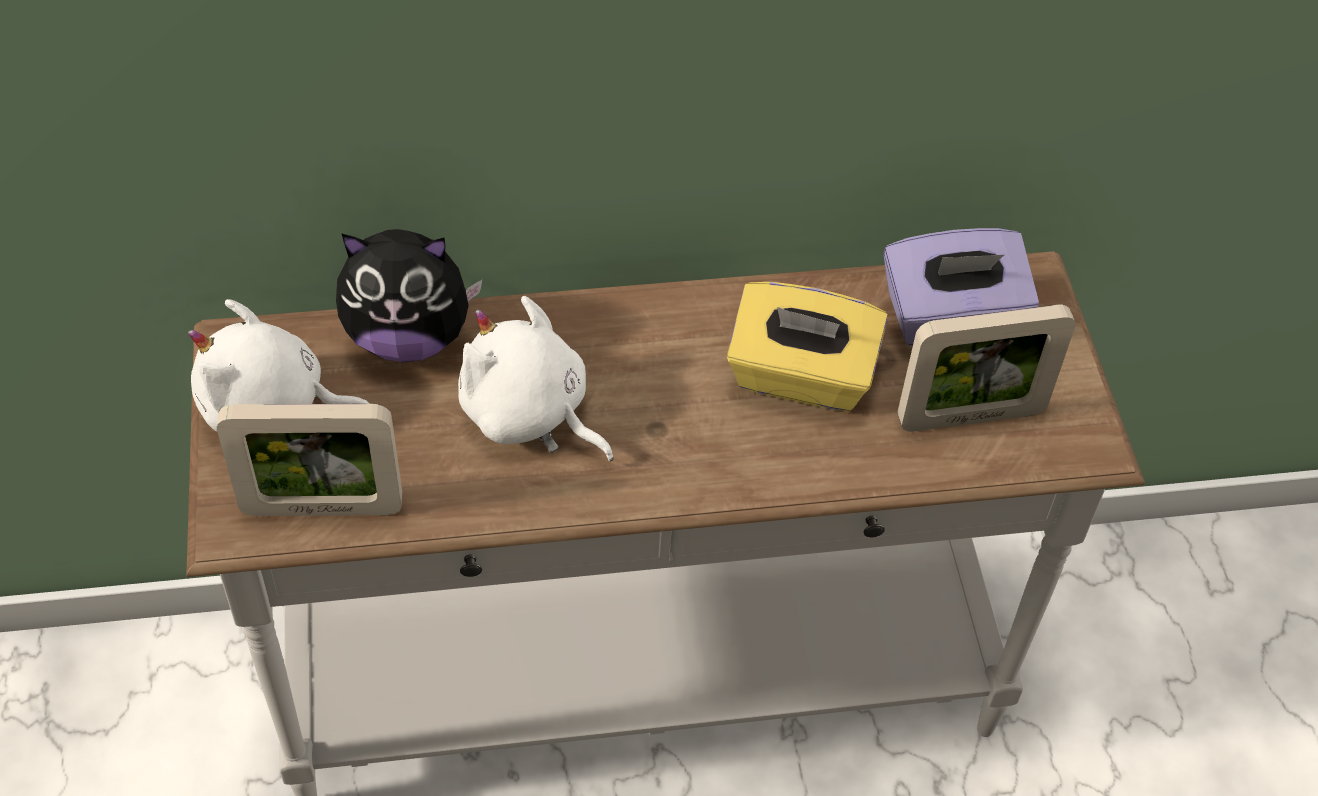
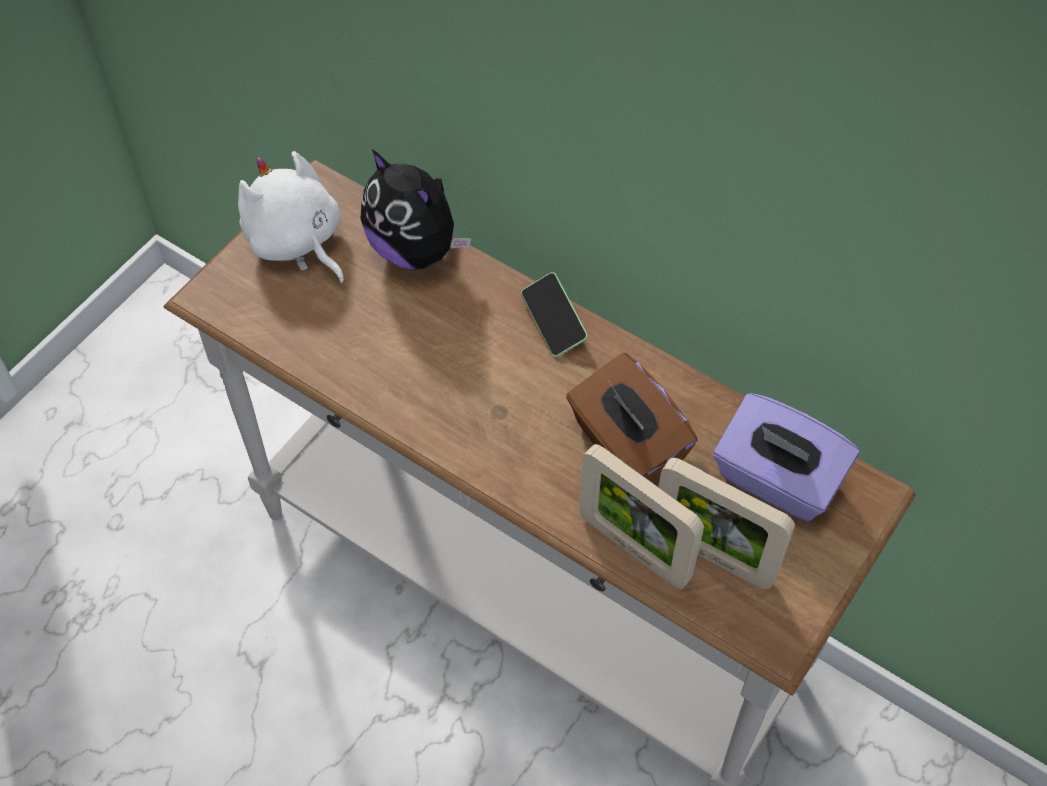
camera: 45 degrees right, 5 degrees up
picture frame [217,404,402,516] -> picture frame moved to [579,444,704,589]
white plush toy [458,296,614,461] -> none
yellow tissue box [727,282,887,411] -> brown tissue box [566,353,698,481]
none -> phone [521,272,588,357]

